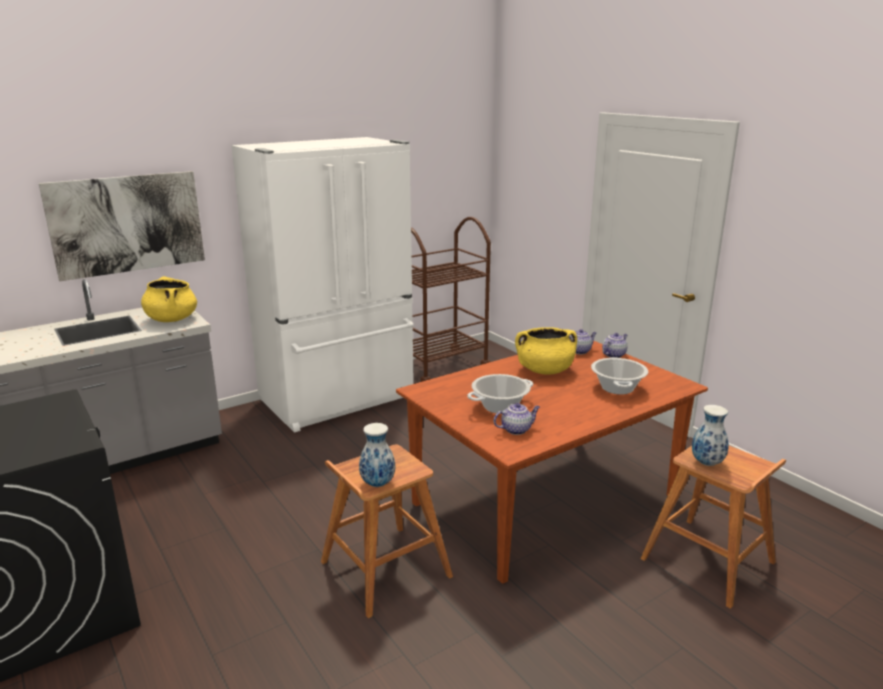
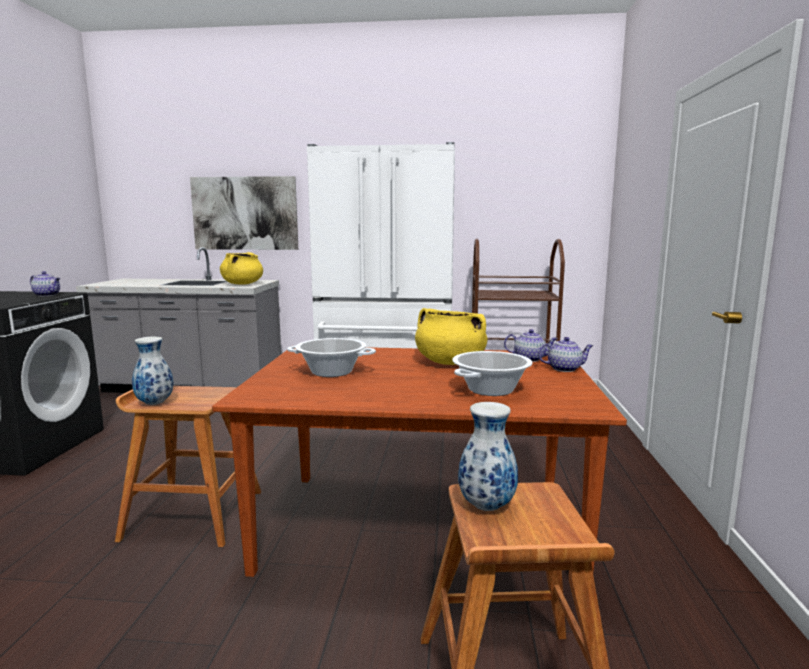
camera: 40 degrees right, 10 degrees down
teapot [493,403,540,435] -> teapot moved to [30,271,60,296]

